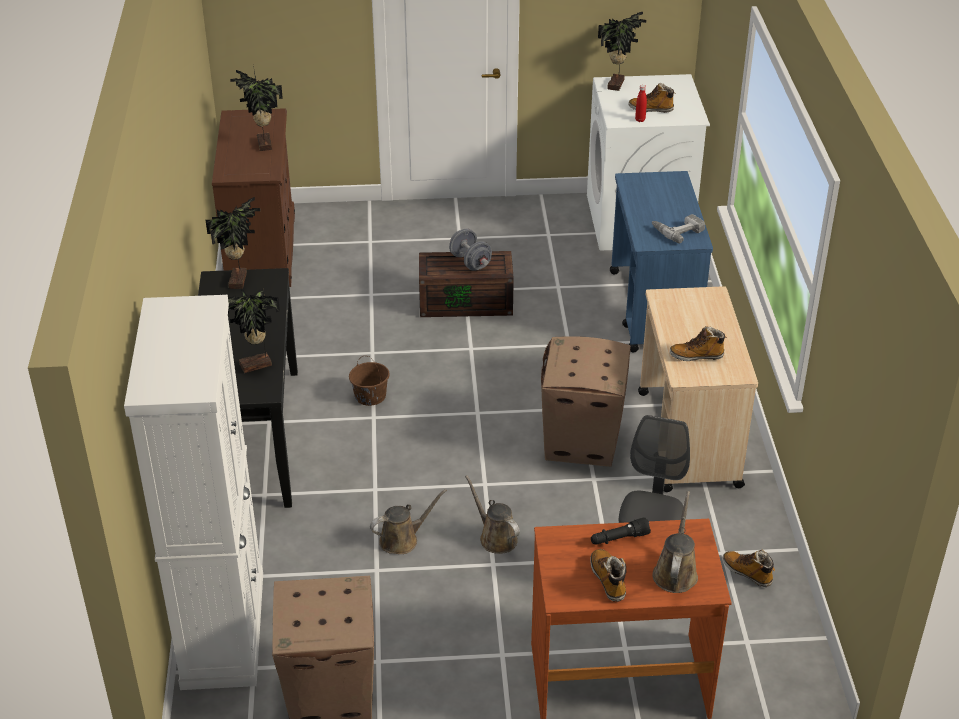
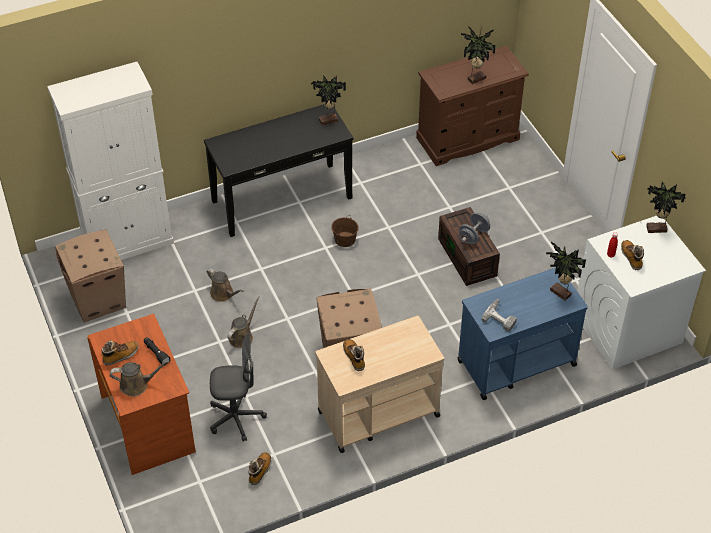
camera: 70 degrees right, 10 degrees up
potted plant [228,288,280,373] -> potted plant moved to [546,242,586,301]

